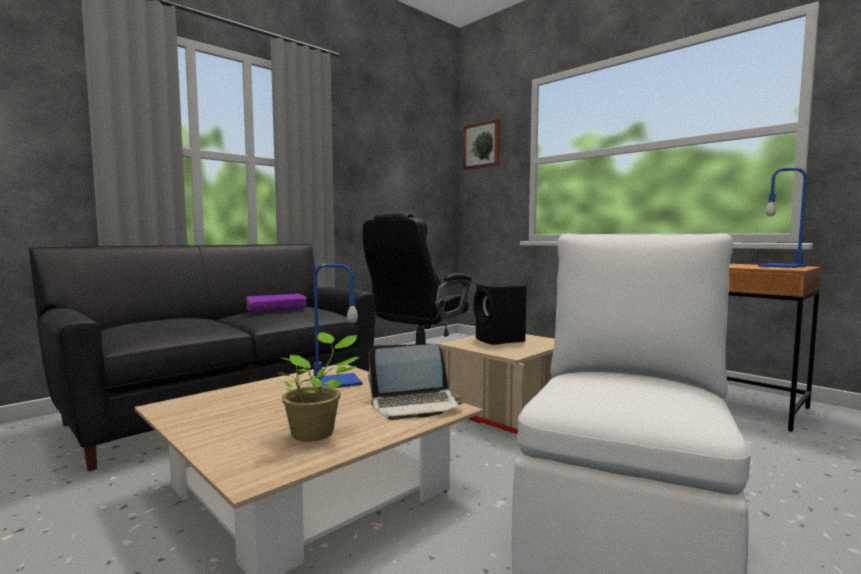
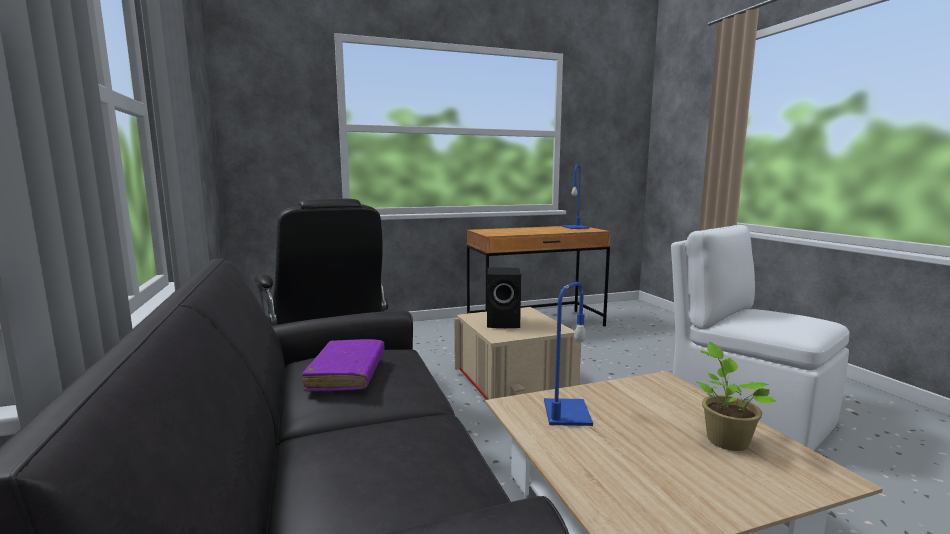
camera: 65 degrees left, 5 degrees up
laptop [368,344,464,420] -> none
picture [463,119,500,170] -> none

